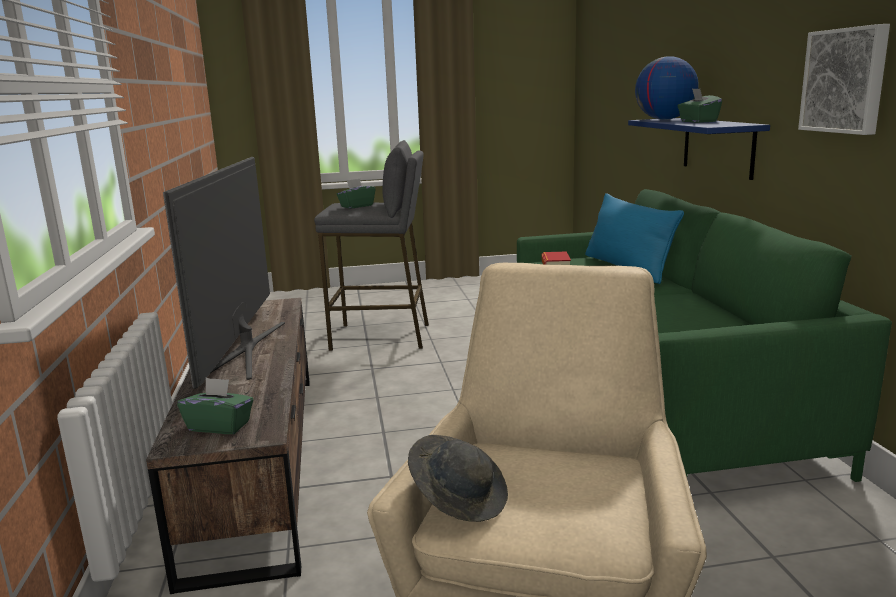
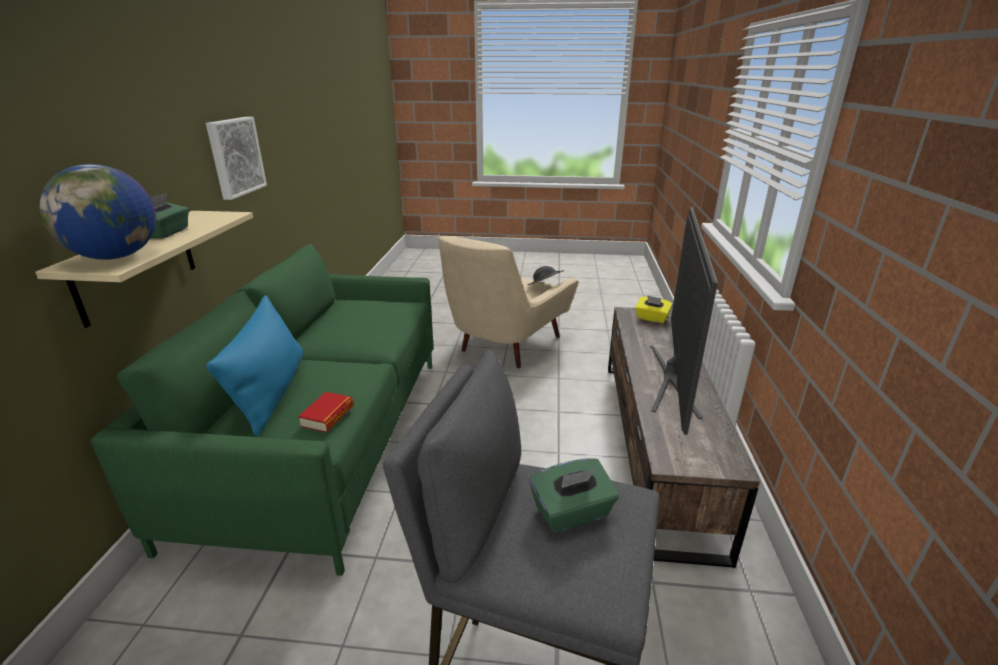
camera: 165 degrees left, 10 degrees up
green tissue box [177,377,253,434] -> yellow tissue box [635,295,673,324]
blue shelf [628,118,770,180] -> beige shelf [35,211,253,328]

